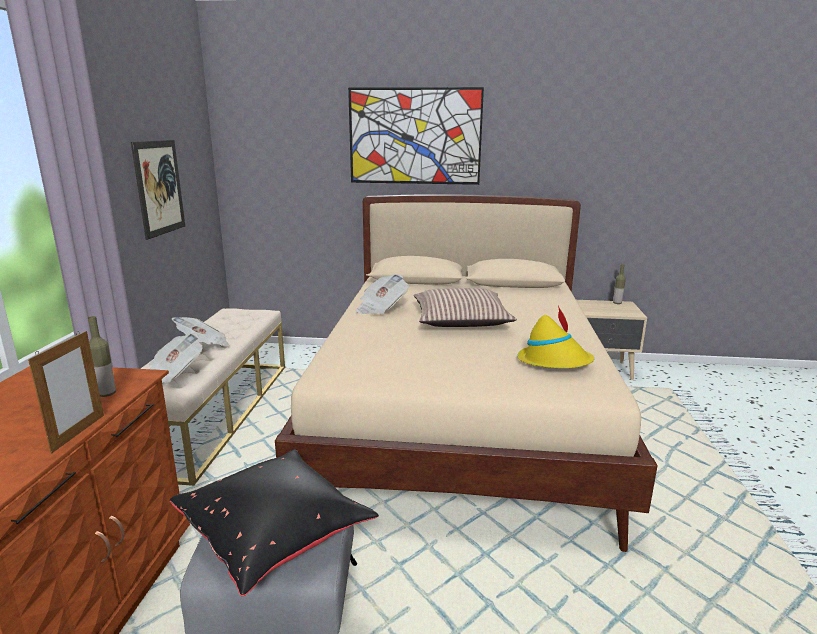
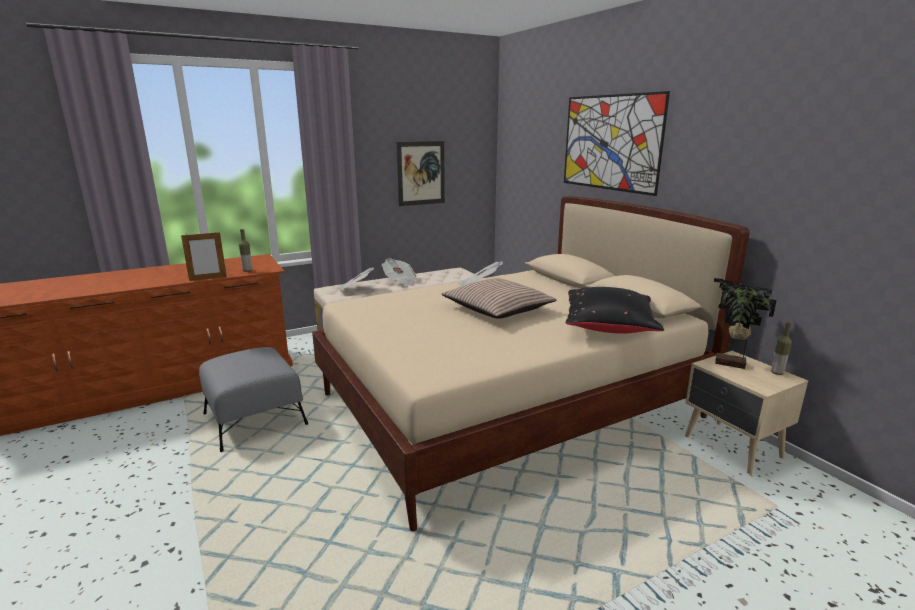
camera: 55 degrees right, 0 degrees up
black pillow [170,449,379,597] -> black pillow moved to [565,287,664,334]
yellow hat [518,306,594,368] -> none
none -> potted plant [714,278,777,369]

